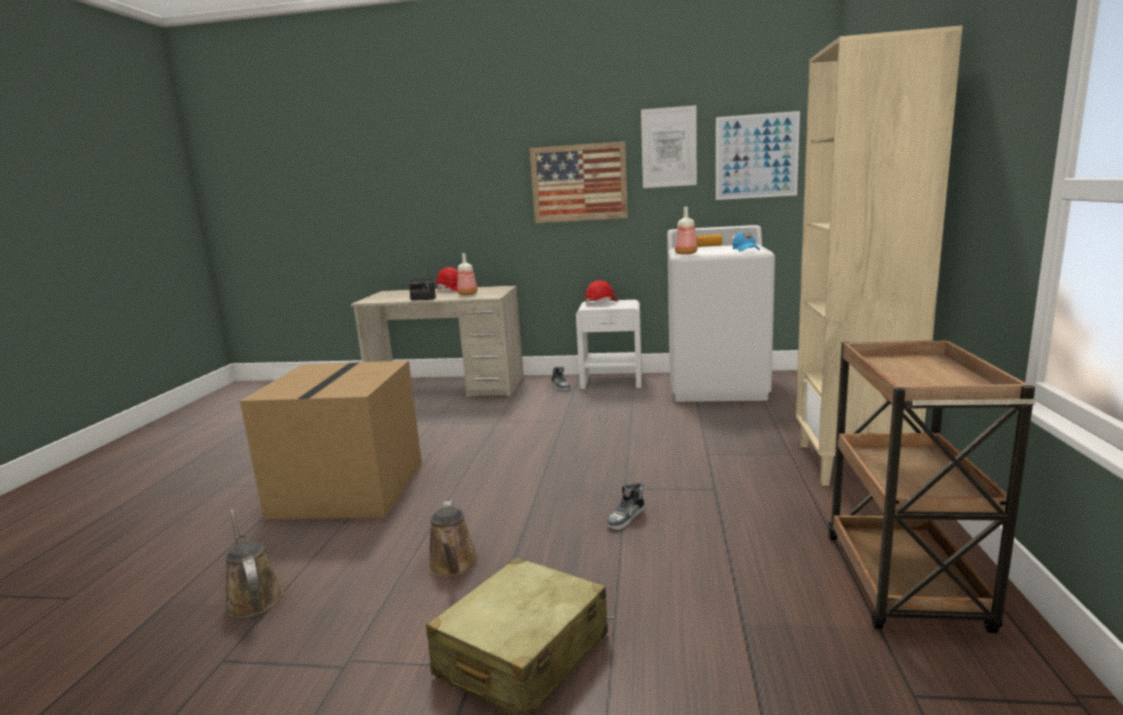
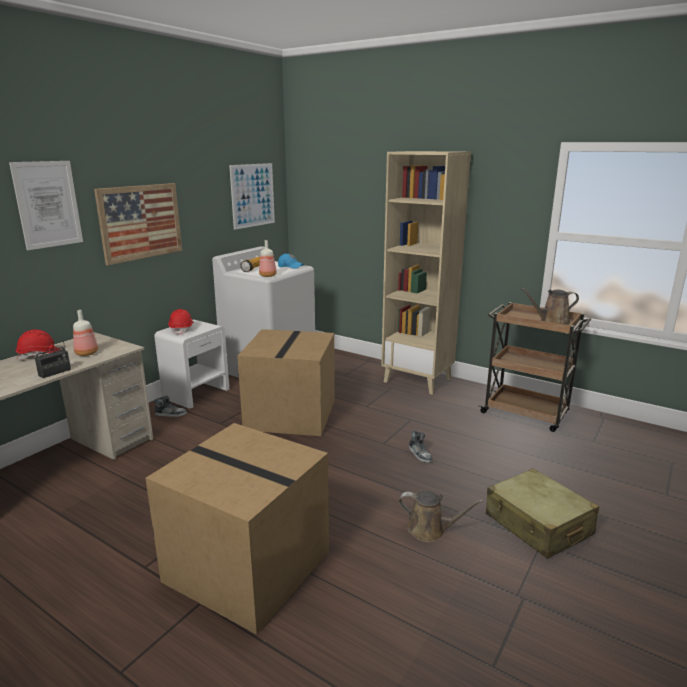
camera: 65 degrees left, 5 degrees up
brown watering can [224,509,283,618] -> brown watering can moved to [521,288,579,325]
picture [641,105,697,188] -> picture moved to [9,161,83,250]
none -> cardboard box [237,329,335,436]

